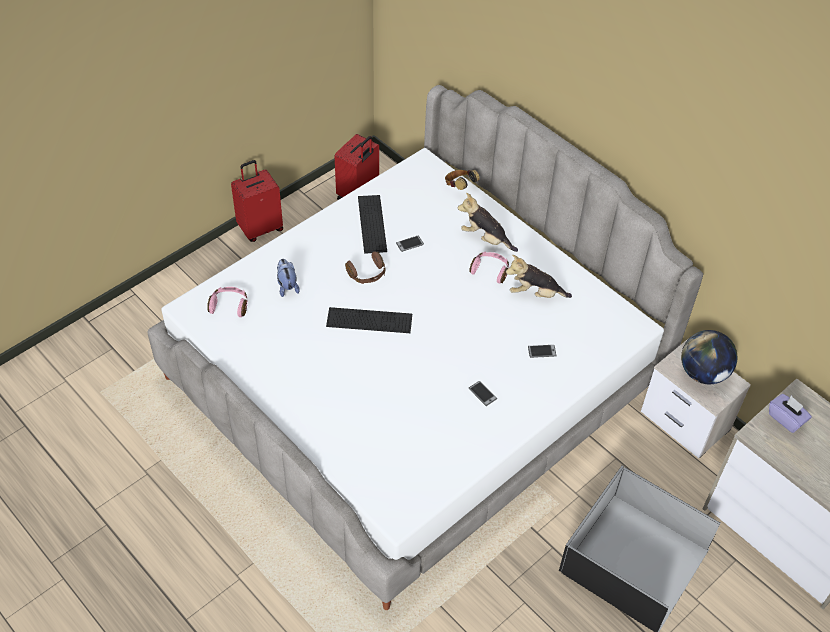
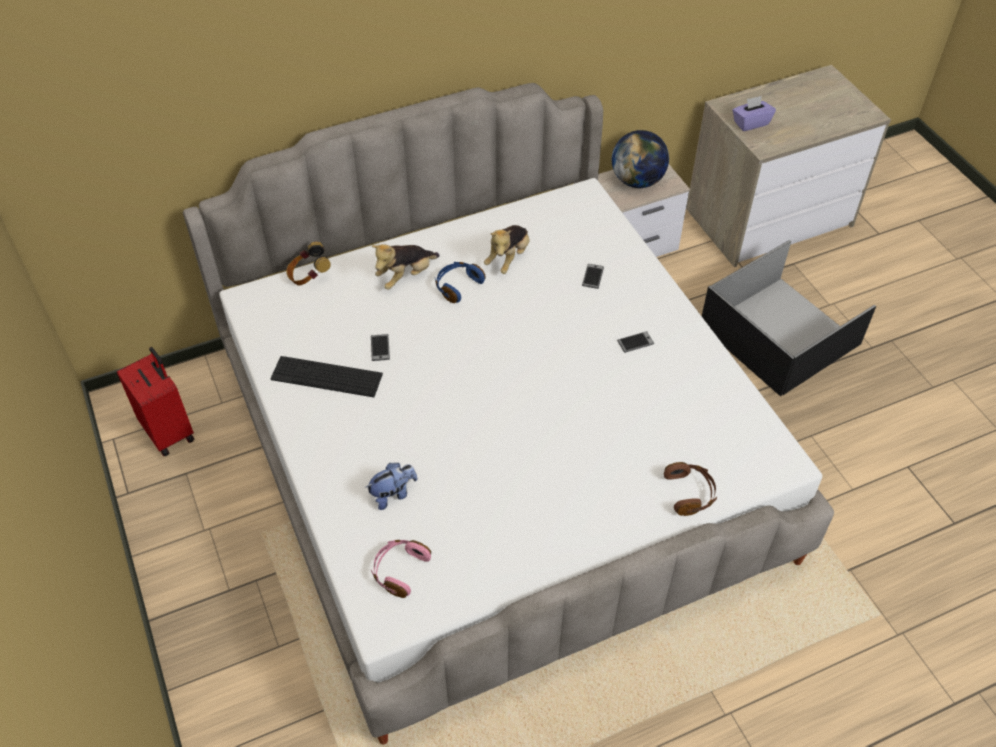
camera: 70 degrees left, 0 degrees up
red suitcase [231,160,283,242] -> none
plush toy [277,259,300,297] -> plush toy turned 150 degrees clockwise [365,463,417,510]
keyboard [326,307,412,333] -> none
brown headphones [345,251,386,284] -> brown headphones moved to [664,462,717,516]
pink headphones [469,251,509,284] -> blue headphones [435,262,486,303]

